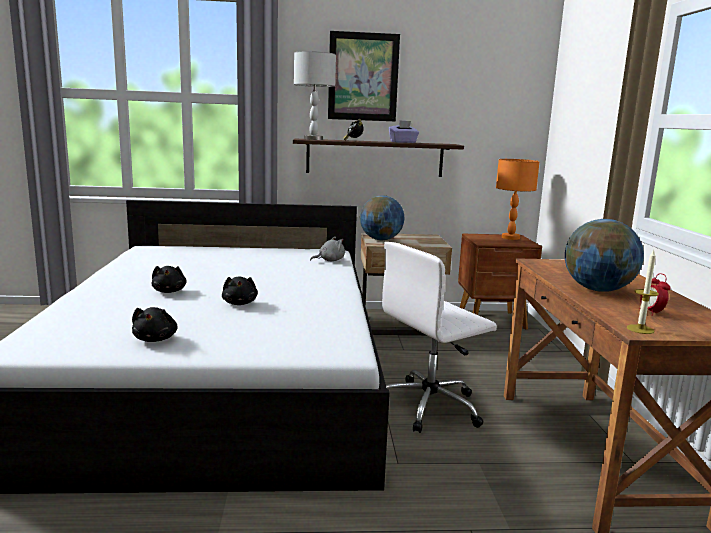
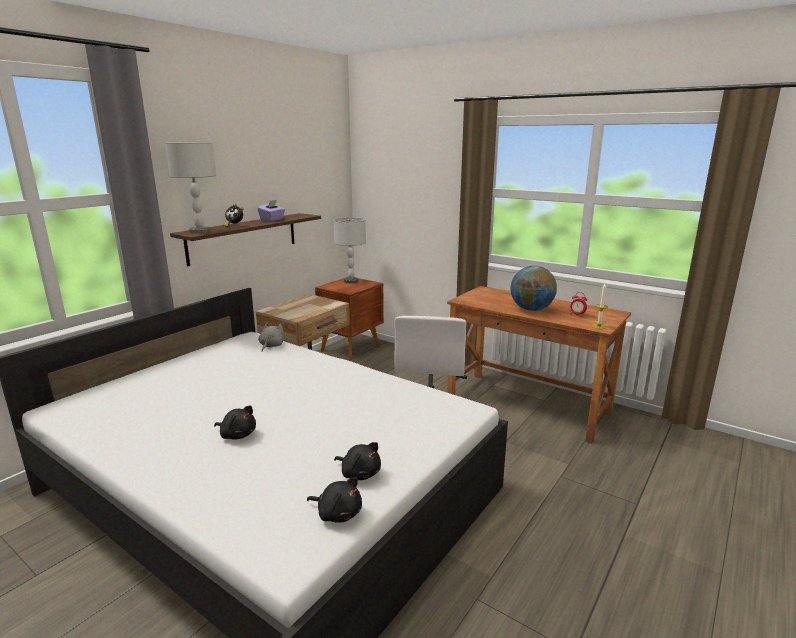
camera: 50 degrees left, 5 degrees up
black plush toy [222,276,258,305] -> black plush toy moved to [307,477,362,523]
picture [328,31,400,121] -> none
globe [360,195,404,240] -> none
orange table lamp [496,159,540,240] -> grey table lamp [334,217,366,283]

